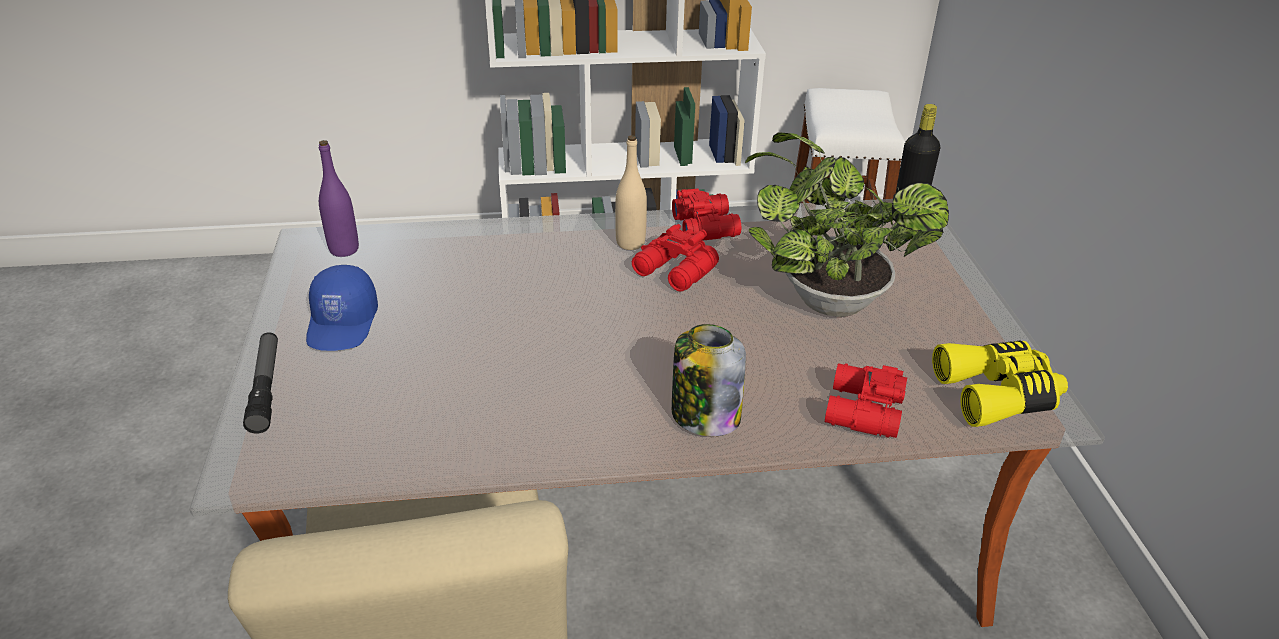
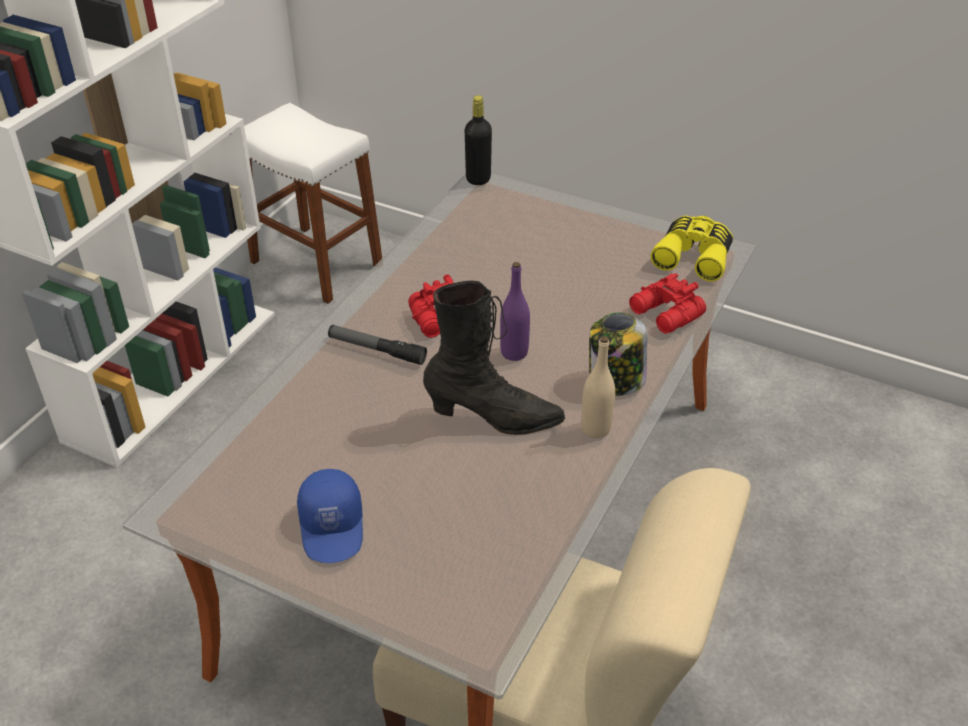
camera: 55 degrees left, 5 degrees up
flashlight [243,332,278,433] -> flashlight moved to [328,325,427,365]
blue cap [306,265,378,351] -> blue cap turned 45 degrees clockwise [297,469,363,563]
purple bottle [319,140,359,257] -> purple bottle moved to [500,262,530,361]
beige bottle [615,135,647,250] -> beige bottle moved to [581,336,615,438]
red binoculars [672,188,741,241] -> none
potted plant [745,132,949,317] -> none
none -> black boot [423,281,565,435]

